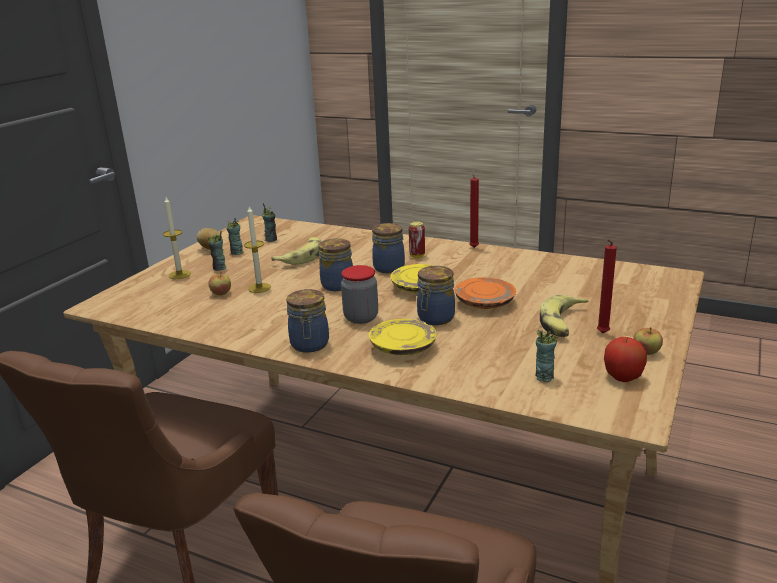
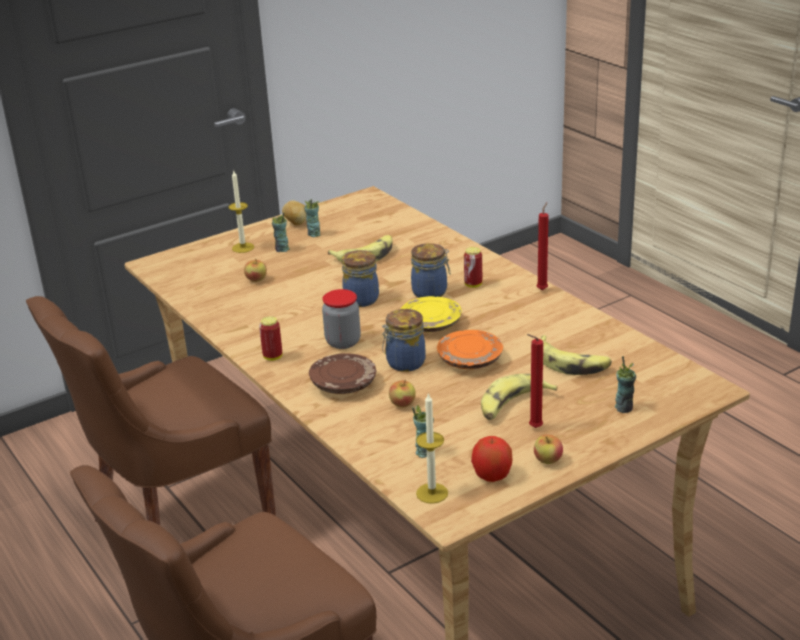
camera: 30 degrees right, 5 degrees up
candle [244,206,271,293] -> candle moved to [416,392,448,504]
cup [262,203,277,242] -> cup moved to [615,356,636,413]
jar [286,289,329,352] -> can [259,316,282,361]
yellow plate [369,319,437,355] -> brown plate [309,353,376,394]
none -> apple [389,380,416,407]
none -> banana [541,335,612,375]

